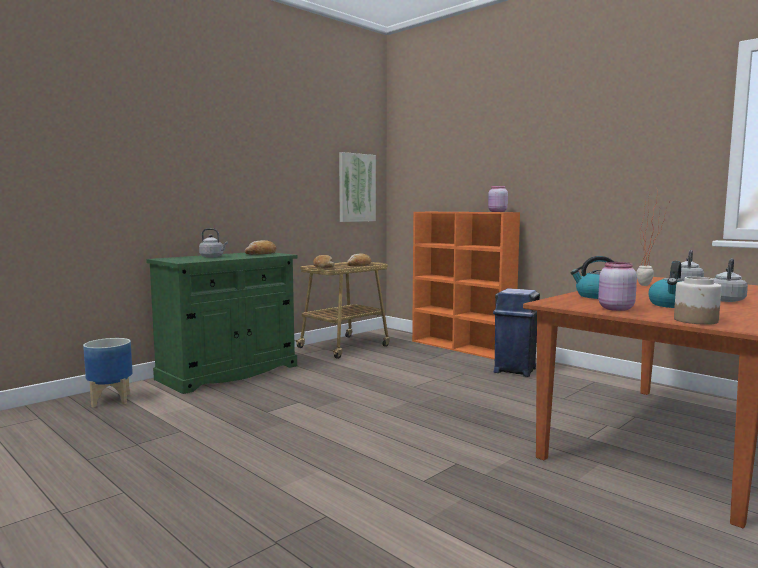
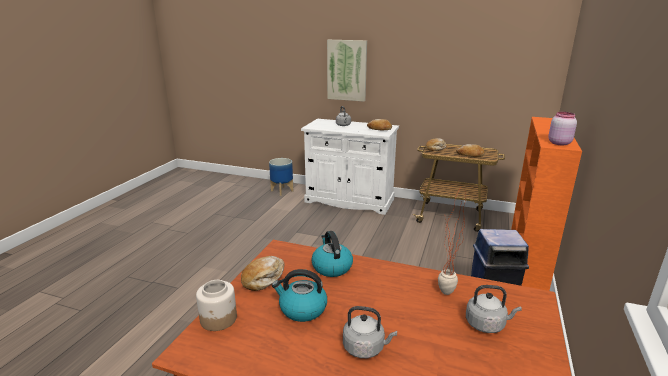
camera: 65 degrees right, 15 degrees up
green cabinet [146,253,298,394] -> white cabinet [301,119,399,215]
picture [339,152,376,222] -> picture moved to [327,40,367,102]
pink jar [598,262,637,311] -> bread [241,256,285,291]

